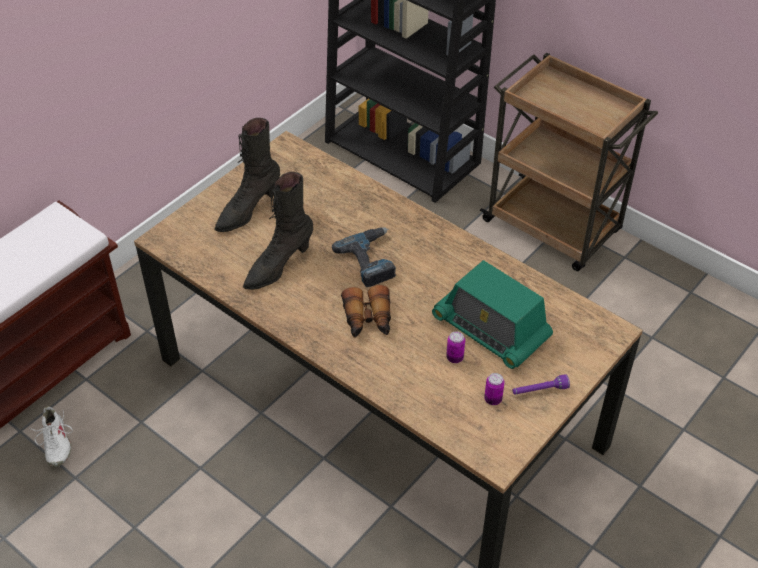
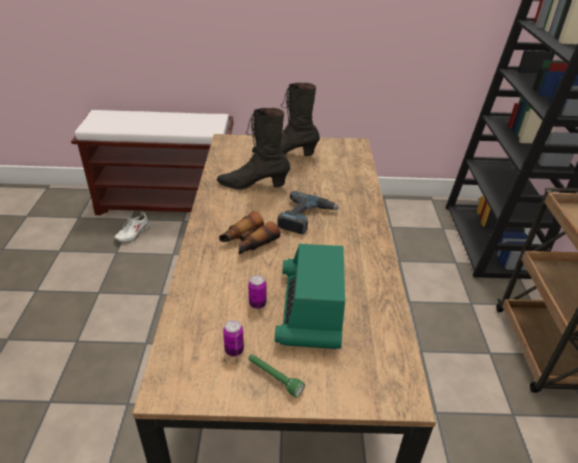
camera: 50 degrees right, 10 degrees down
purple flashlight [513,374,570,394] -> green flashlight [248,354,305,398]

